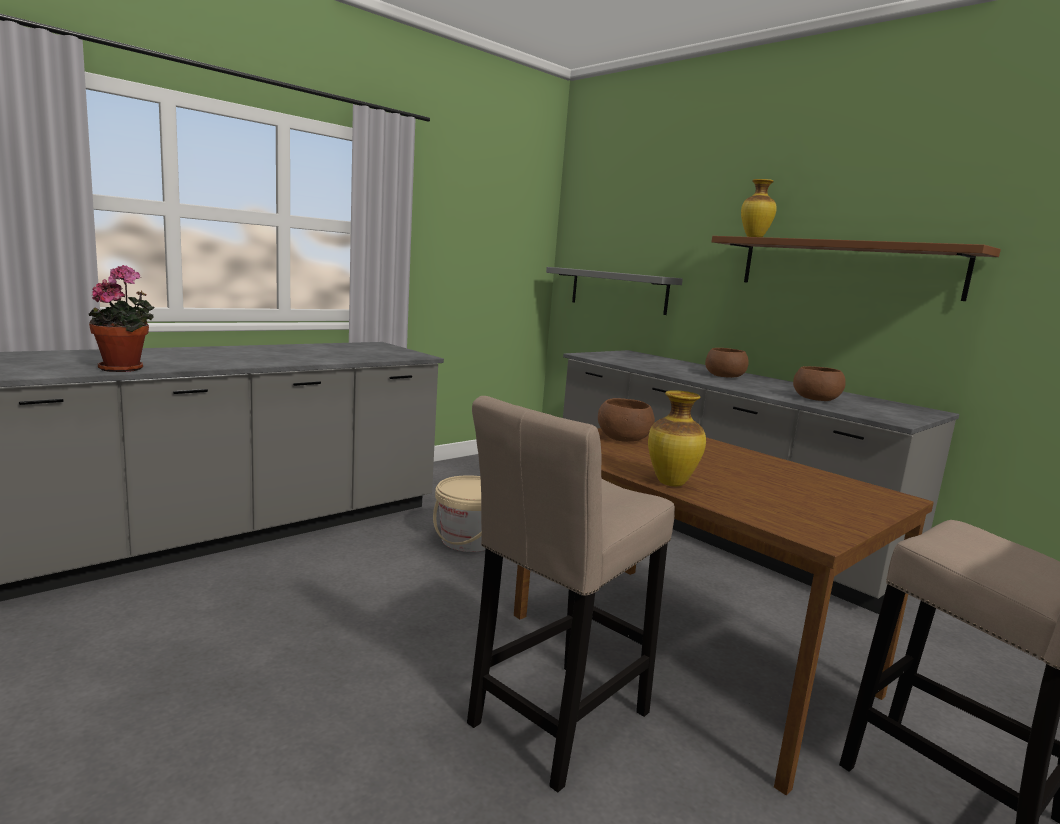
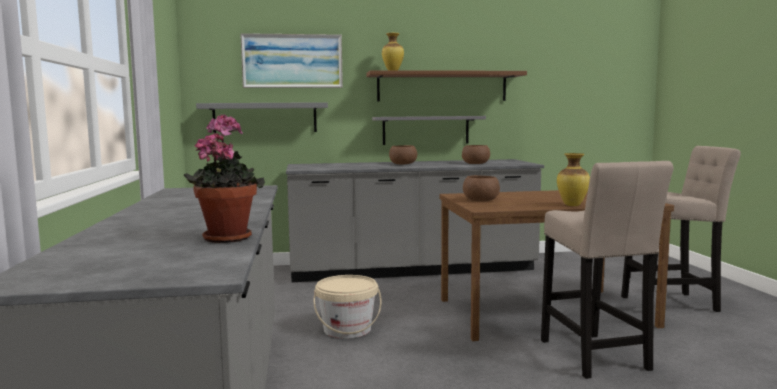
camera: 55 degrees left, 5 degrees down
none -> picture [240,33,343,88]
none -> grey shelf [372,116,486,145]

